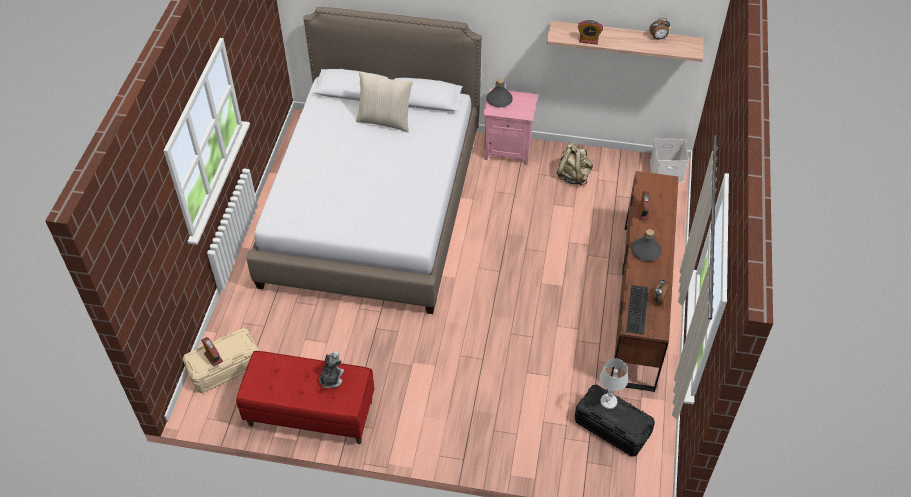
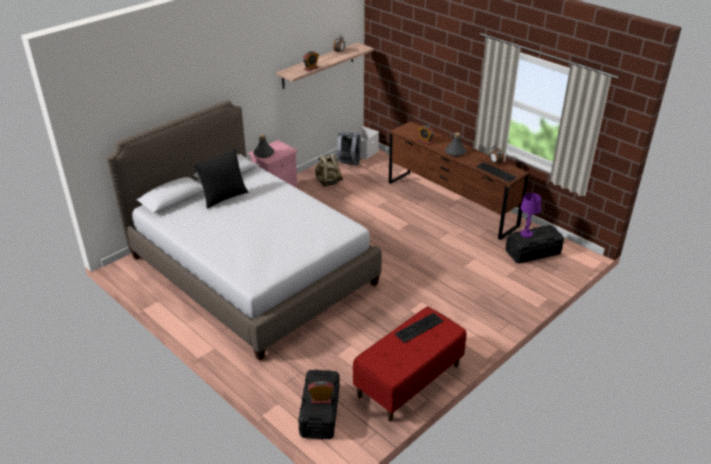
camera: 55 degrees left, 15 degrees down
beige storage box [182,328,259,393] -> black storage box [298,369,340,439]
plush toy [320,351,344,389] -> keyboard [395,313,444,343]
beige pillow [356,71,413,133] -> black pillow [194,148,248,209]
white table lamp [599,358,628,409] -> purple table lamp [520,193,541,238]
none -> grey backpack [336,132,361,165]

